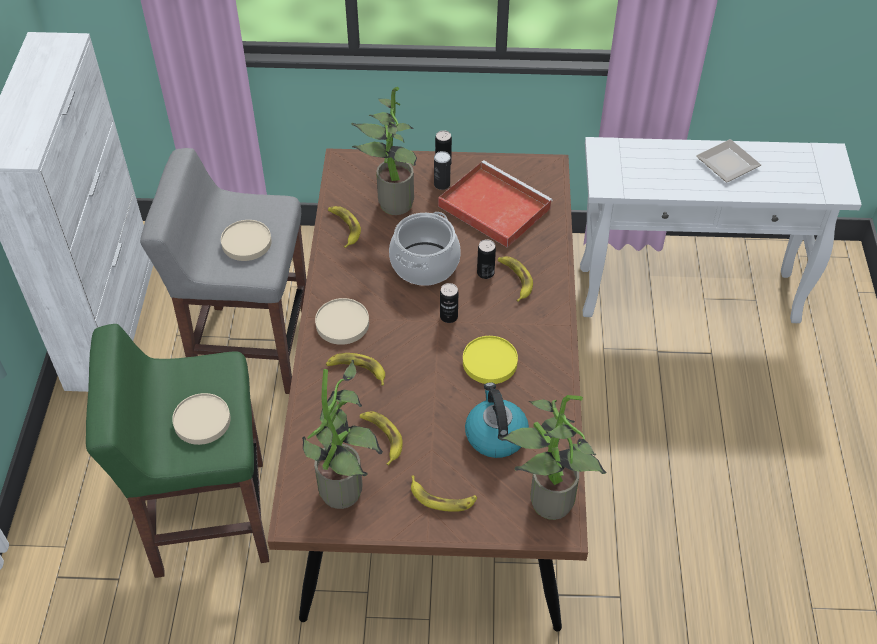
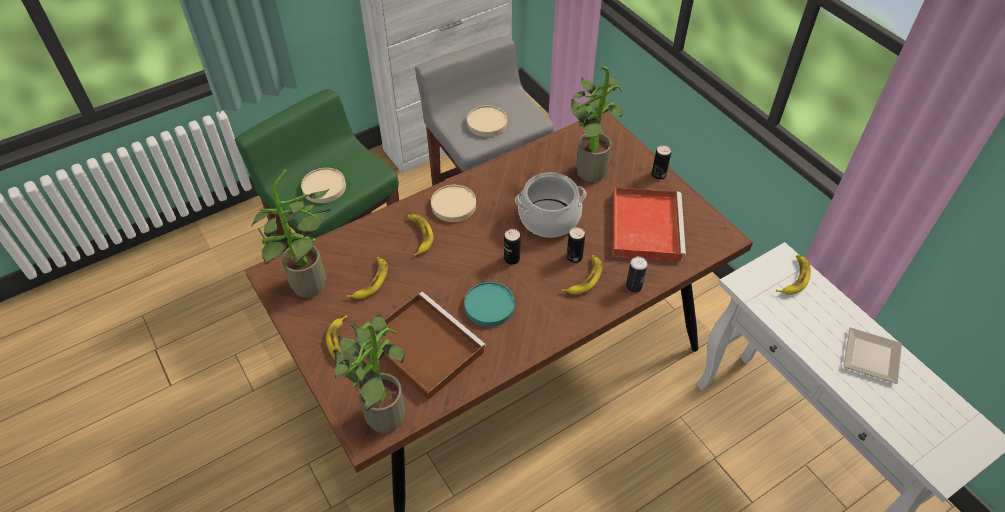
camera: 55 degrees right, 0 degrees up
banana [328,206,361,248] -> banana moved to [776,255,811,295]
can [434,151,451,190] -> can moved to [626,256,648,293]
yellow plate [463,336,518,384] -> turquoise plate [464,282,515,327]
kettle [465,382,529,458] -> brown tray [381,292,486,400]

